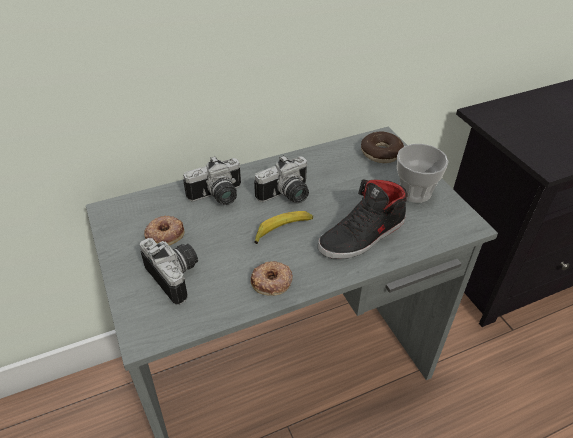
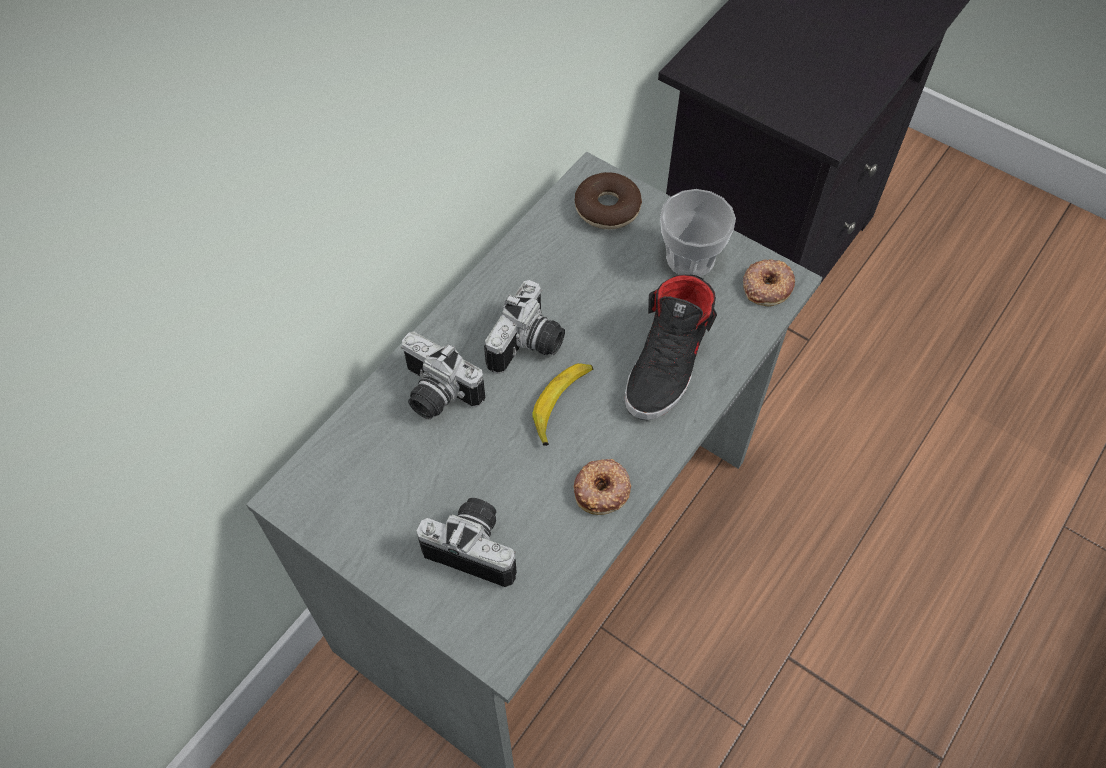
camera: 30 degrees left, 15 degrees up
donut [144,216,184,245] -> donut moved to [743,259,795,307]
camera [183,156,241,205] -> camera turned 90 degrees clockwise [401,332,485,419]

